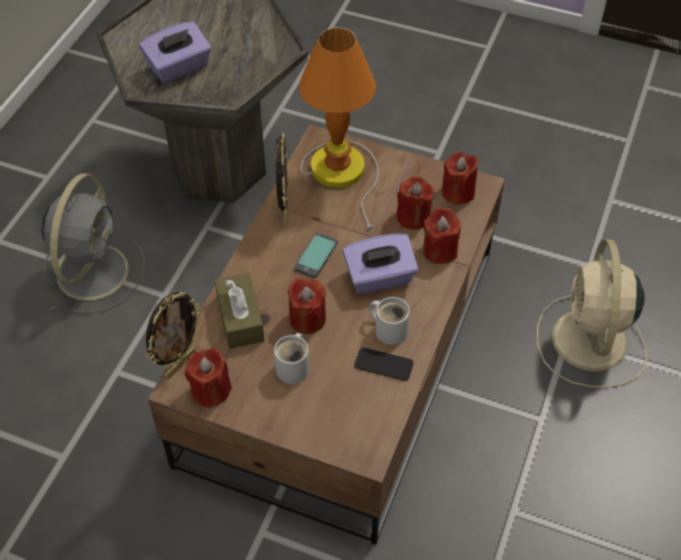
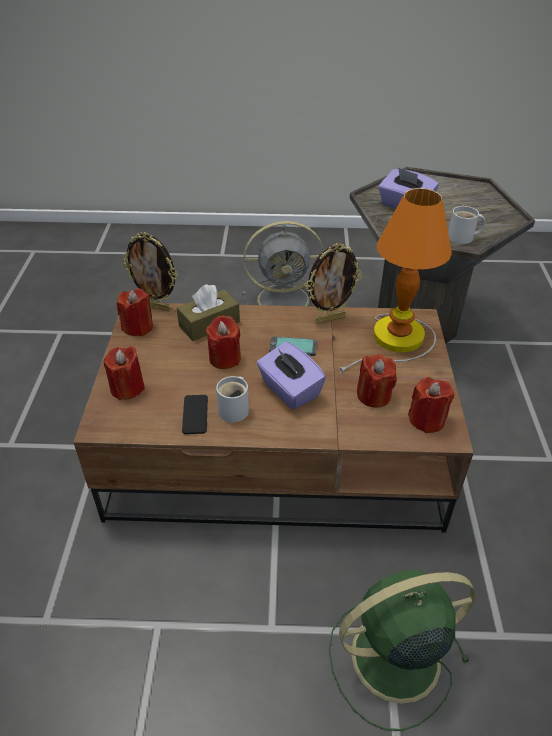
camera: 70 degrees right, 10 degrees down
white mug [274,333,309,384] -> white mug moved to [448,206,486,244]
red candle [423,207,460,264] -> red candle moved to [104,346,145,400]
beige fan [537,239,647,387] -> green fan [329,570,476,731]

